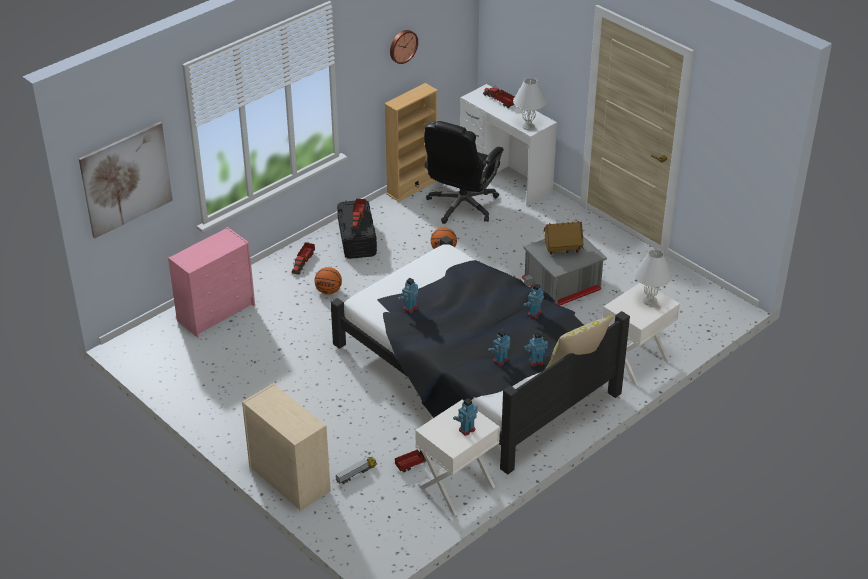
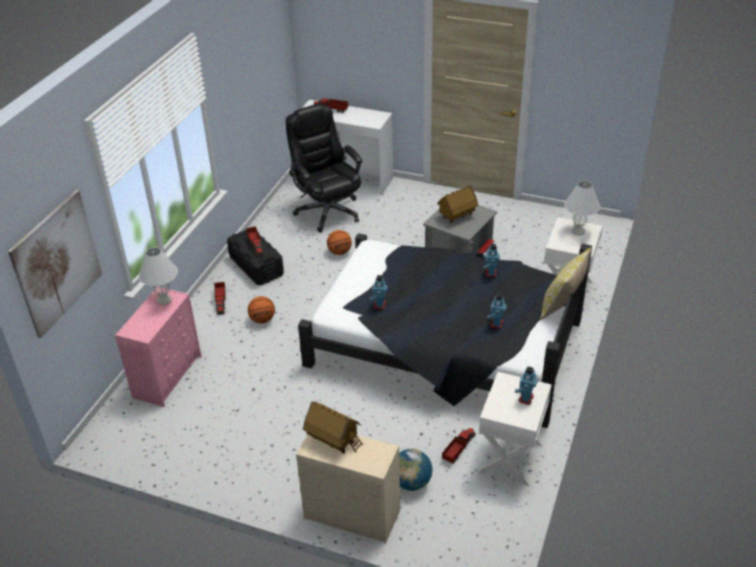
camera: 25 degrees left, 0 degrees up
toy truck [335,457,377,484] -> globe [399,449,433,491]
beige bookcase [384,83,438,202] -> none
wall clock [390,30,418,64] -> none
black office chair [424,121,504,224] -> black office chair turned 150 degrees clockwise [286,104,362,233]
white table lamp [513,78,546,130] -> white table lamp moved to [139,247,178,305]
toy robot [524,331,548,367] -> none
none -> toy house [303,401,363,453]

